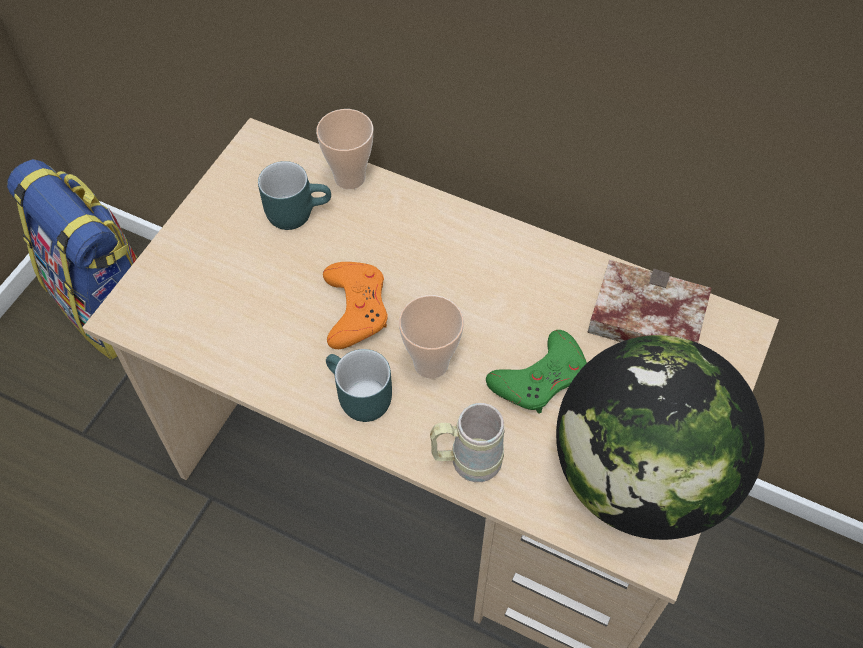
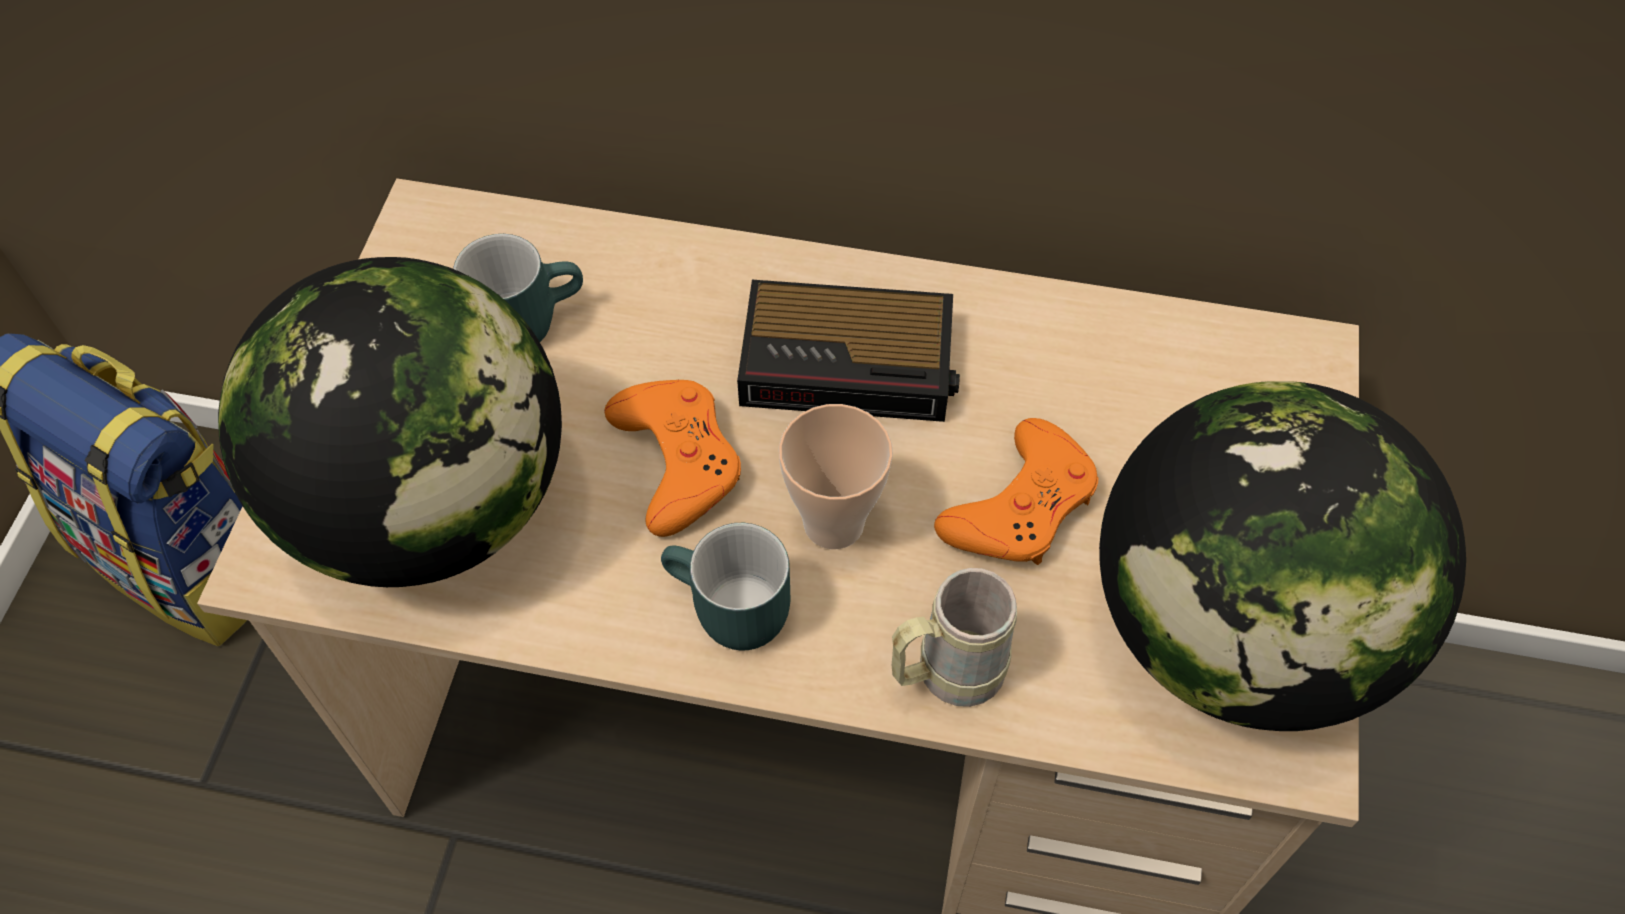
camera: 15 degrees left, 0 degrees up
cup [316,109,374,189] -> none
green game controller [486,330,587,414] -> orange game controller [934,418,1099,565]
book [587,260,711,343] -> none
none -> globe [218,257,562,587]
none -> alarm clock [737,280,960,422]

